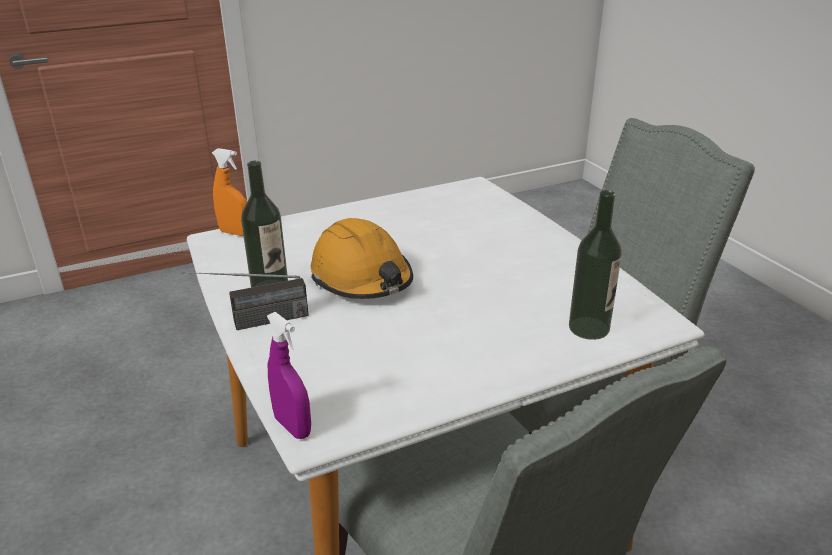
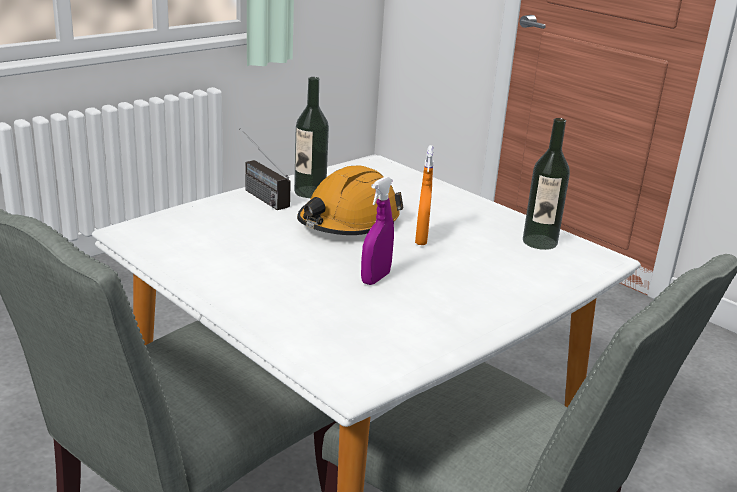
camera: 70 degrees right, 5 degrees down
orange spray bottle [212,148,247,236] -> orange spray bottle moved to [415,145,434,245]
purple spray bottle [267,312,311,439] -> purple spray bottle moved to [361,176,394,285]
bottle [569,190,622,340] -> bottle moved to [523,118,570,250]

